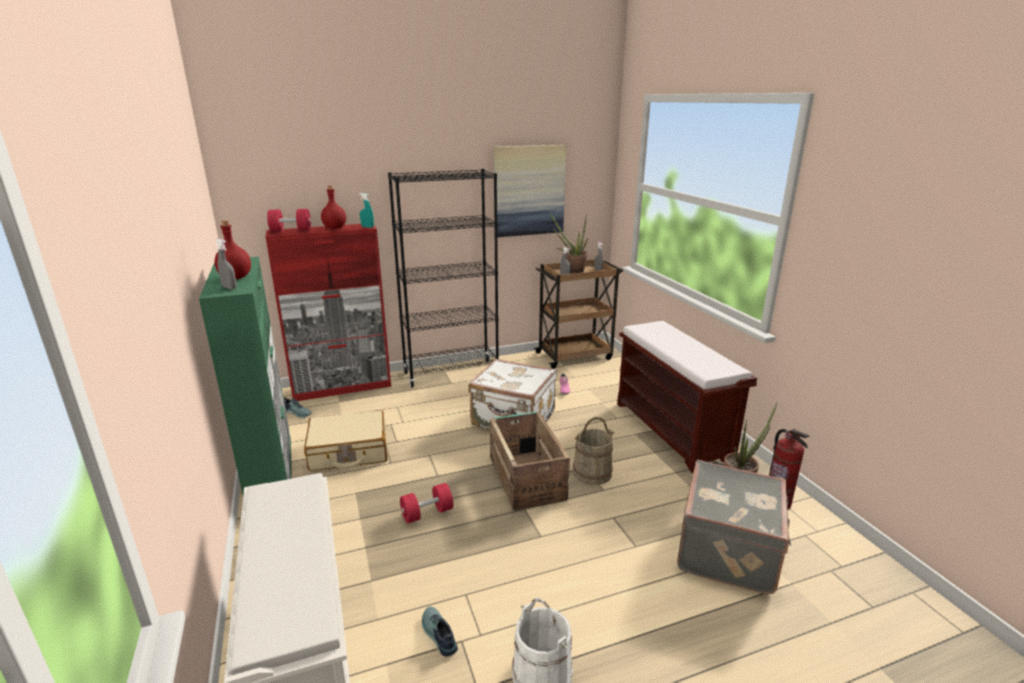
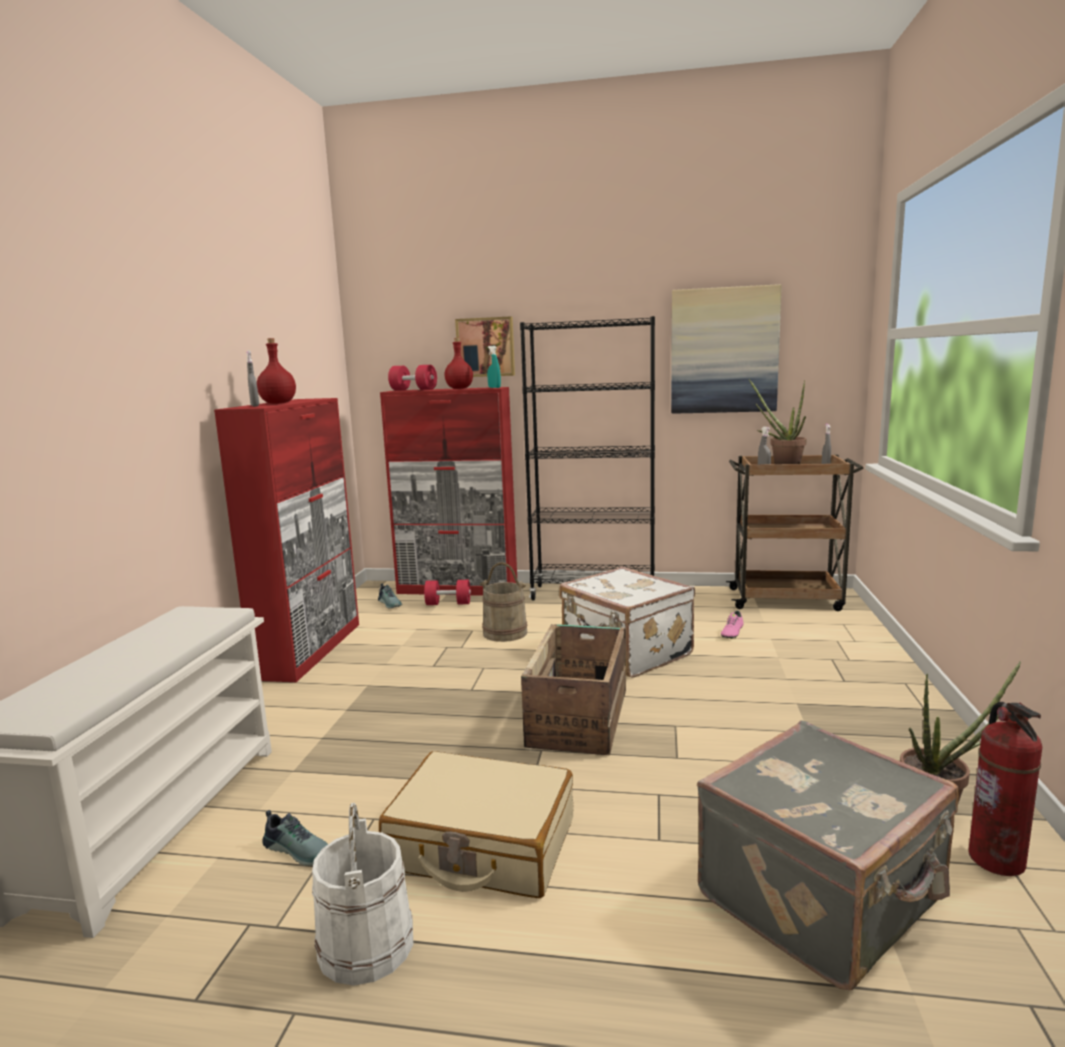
camera: 30 degrees right, 10 degrees down
green cabinet [199,257,292,494] -> red cabinet [214,398,359,682]
beige suitcase [304,410,388,471] -> beige suitcase moved to [379,751,574,898]
red dumbbell [400,483,453,523] -> red dumbbell moved to [424,580,471,605]
shoe [422,607,458,657] -> shoe turned 120 degrees clockwise [262,810,328,866]
beige bucket [573,417,614,485] -> beige bucket moved to [480,562,528,642]
brown bench [617,321,757,473] -> none
none -> picture [455,316,515,377]

